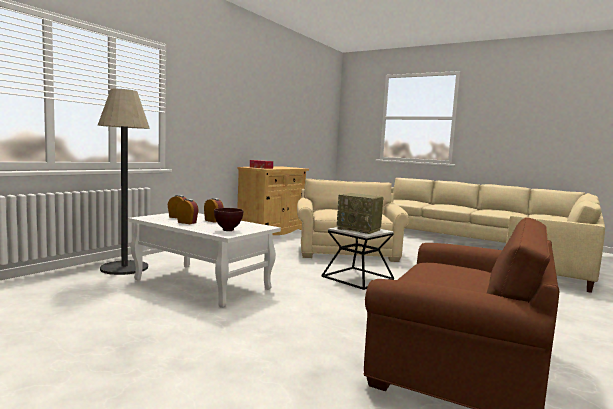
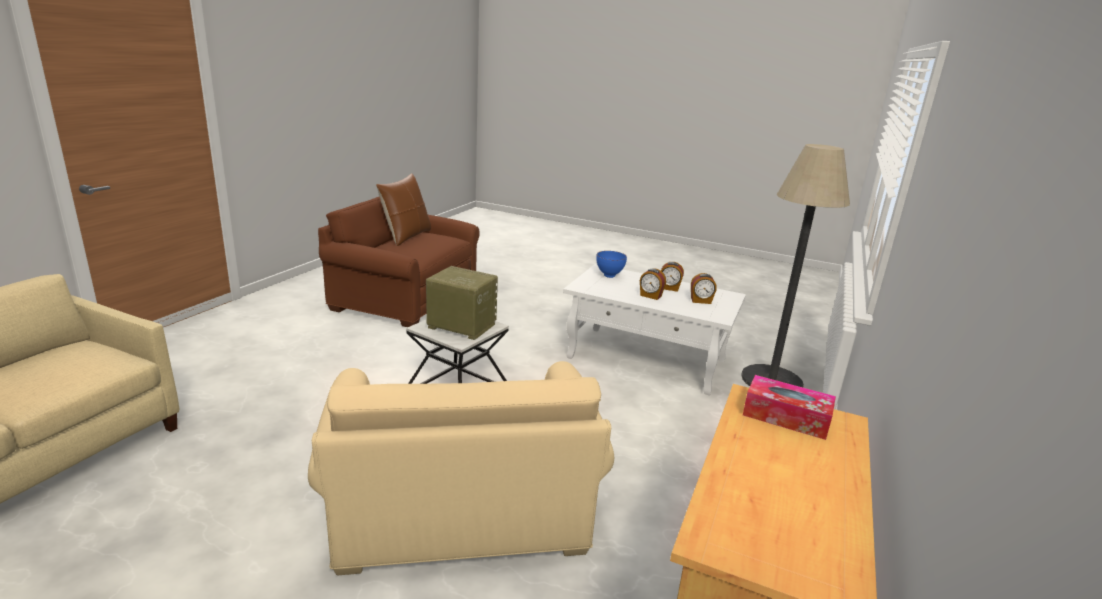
camera: 170 degrees right, 15 degrees up
brown bowl [214,208,243,231] -> blue bowl [596,251,627,278]
none -> brown pillow [376,173,431,246]

